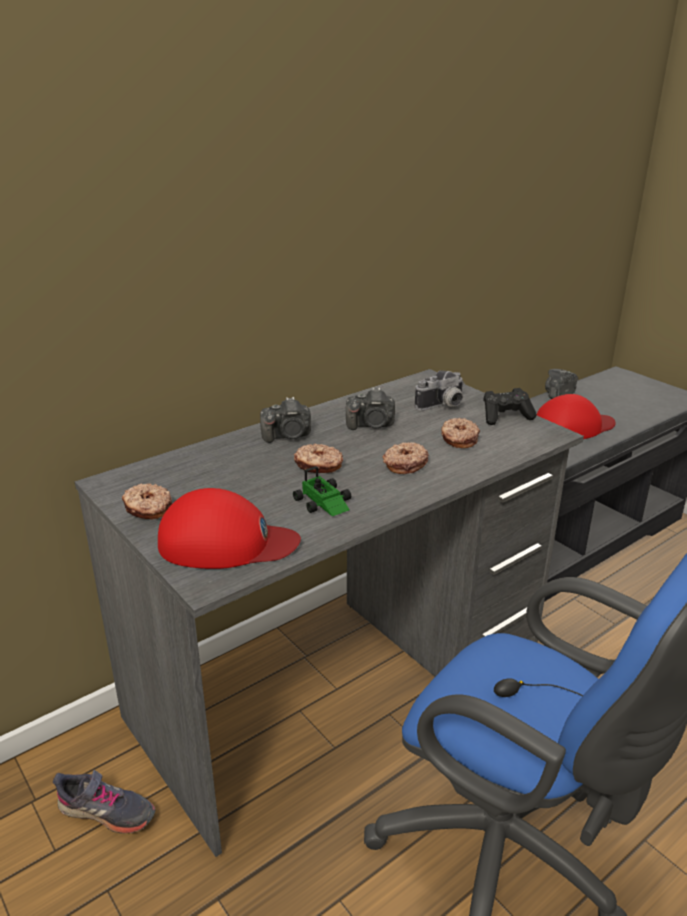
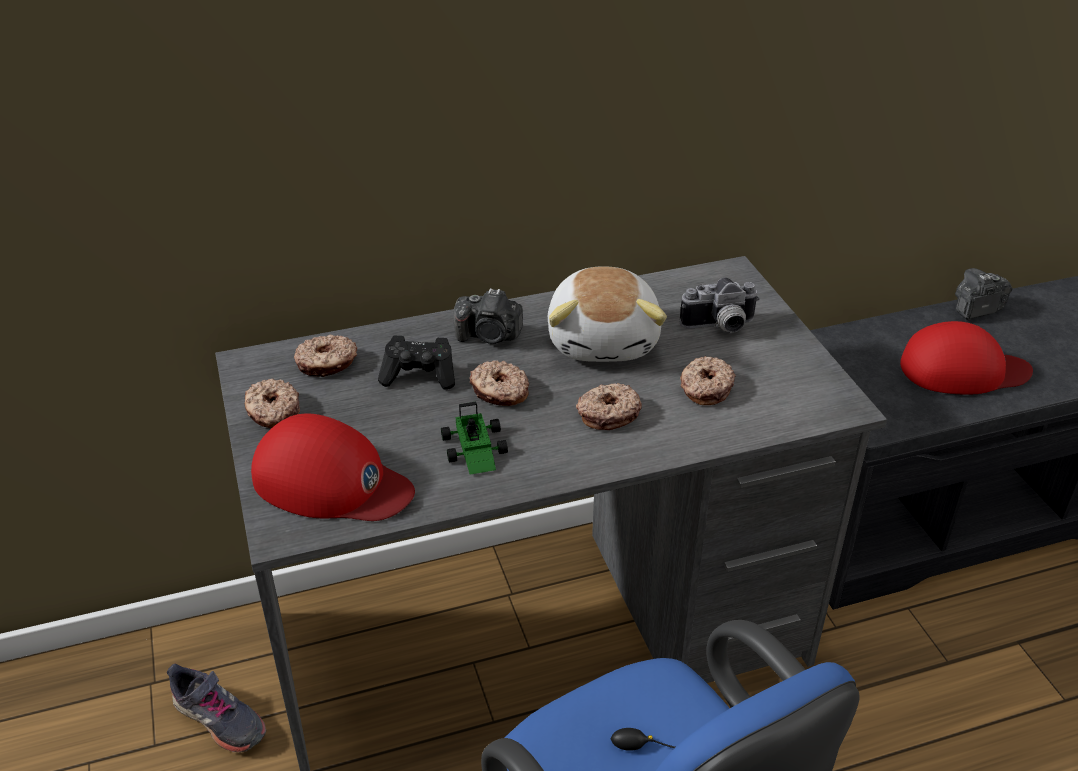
camera: 20 degrees right, 10 degrees up
camera [346,387,395,430] -> plush toy [548,266,667,362]
black game controller [483,388,537,425] -> black game controller moved to [378,336,455,390]
none -> donut [294,335,357,377]

